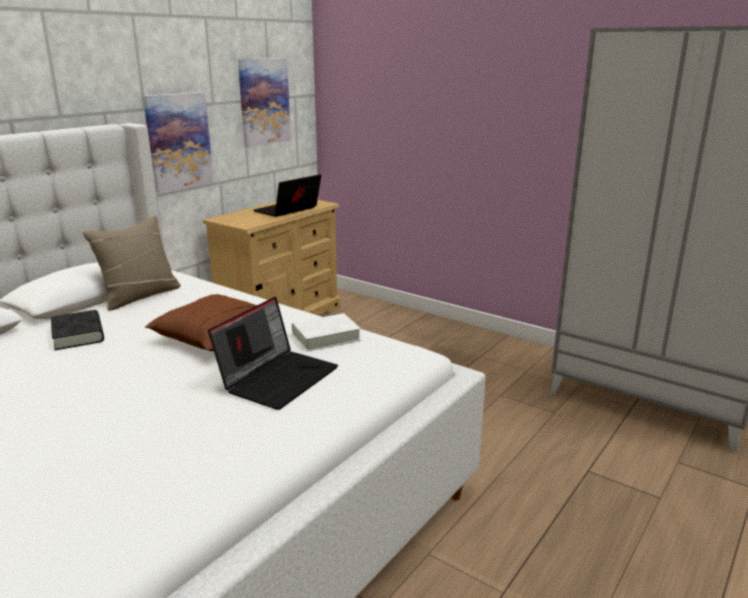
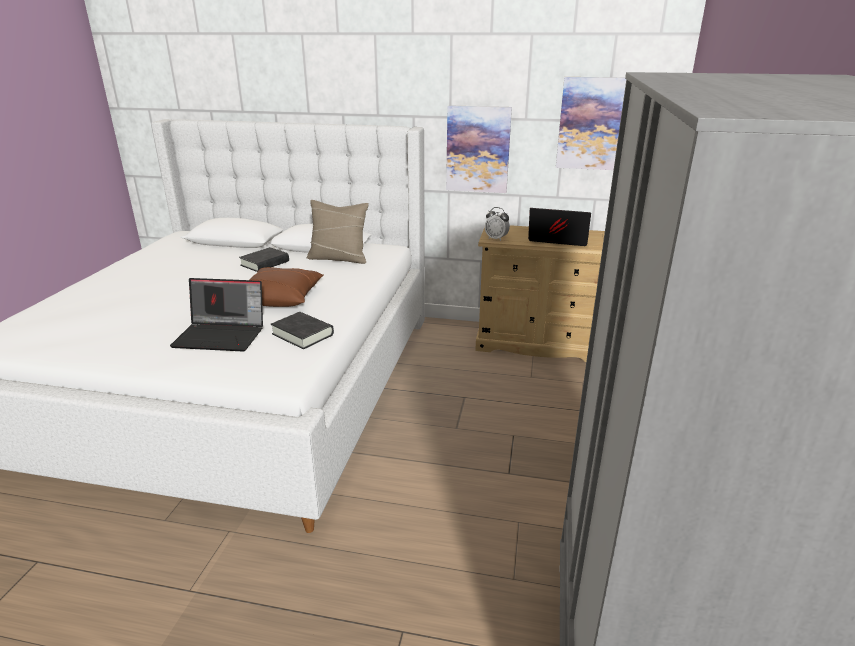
camera: 65 degrees right, 5 degrees up
white book [292,313,361,352] -> black book [271,312,334,349]
none -> alarm clock [485,207,510,241]

